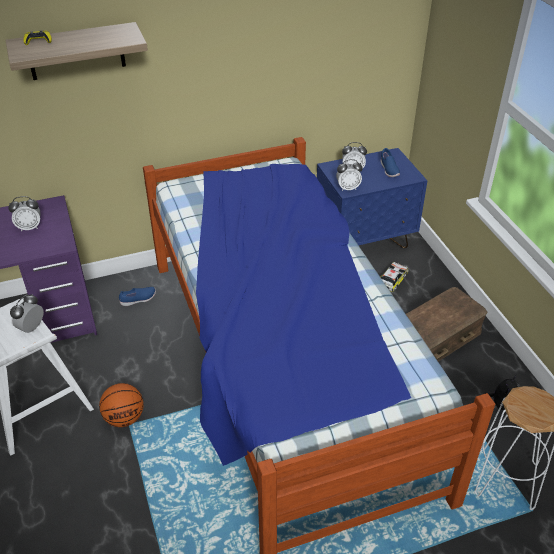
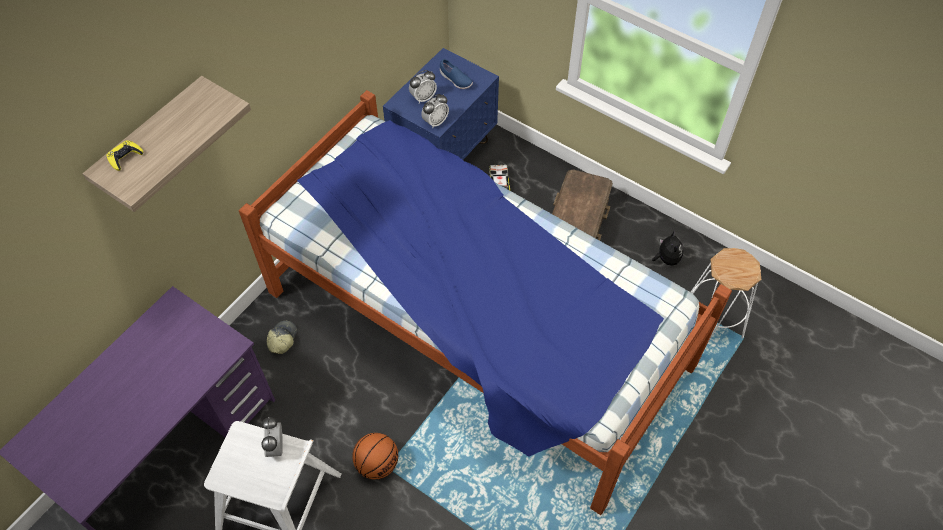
camera: 35 degrees left, 15 degrees up
alarm clock [8,196,40,232] -> none
blue shoe [119,287,156,306] -> cap [267,321,297,354]

